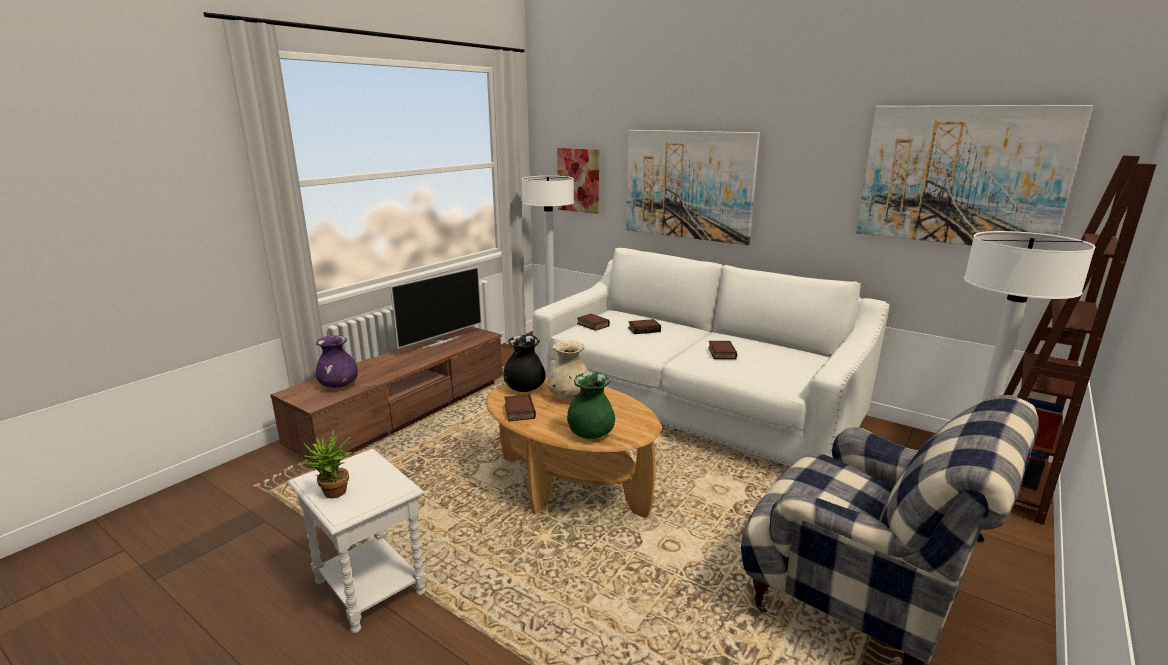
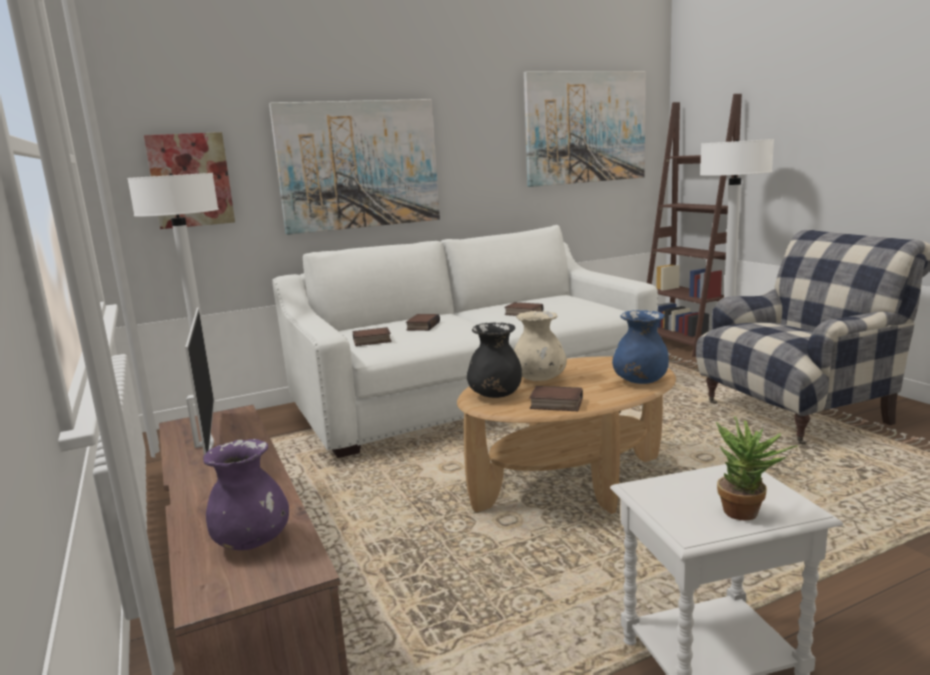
camera: 60 degrees left, 5 degrees down
green vase [567,372,615,439] -> blue vase [612,310,669,384]

